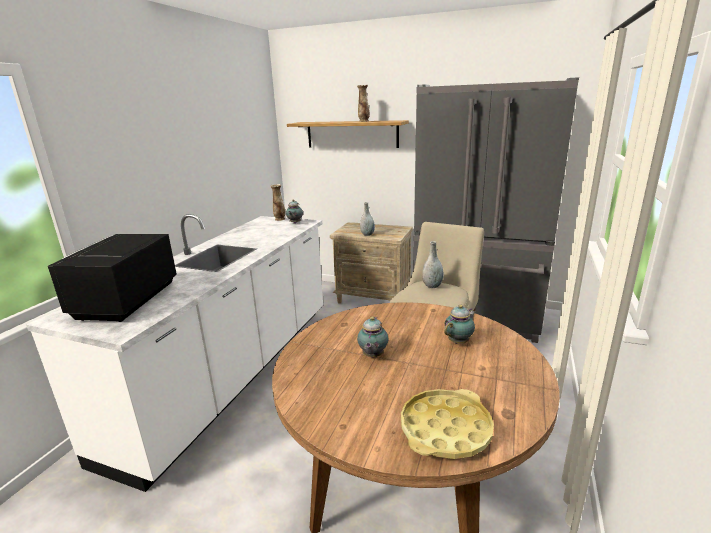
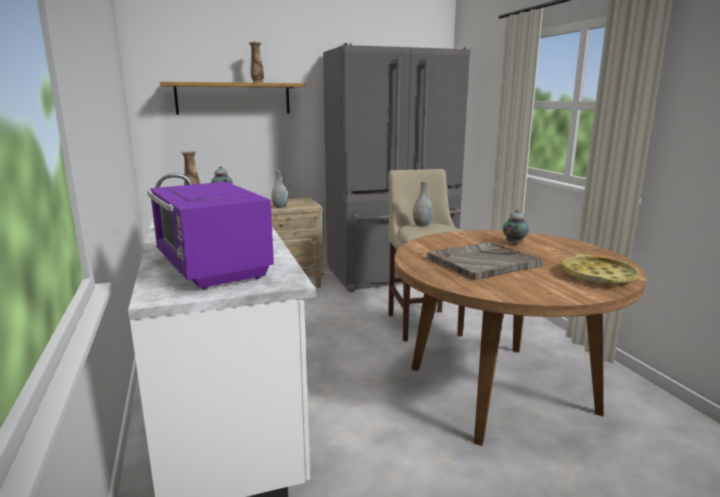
camera: 40 degrees left, 5 degrees down
black microwave [48,234,177,322] -> purple microwave [147,182,274,289]
teapot [357,316,389,357] -> grey tray [427,242,543,280]

